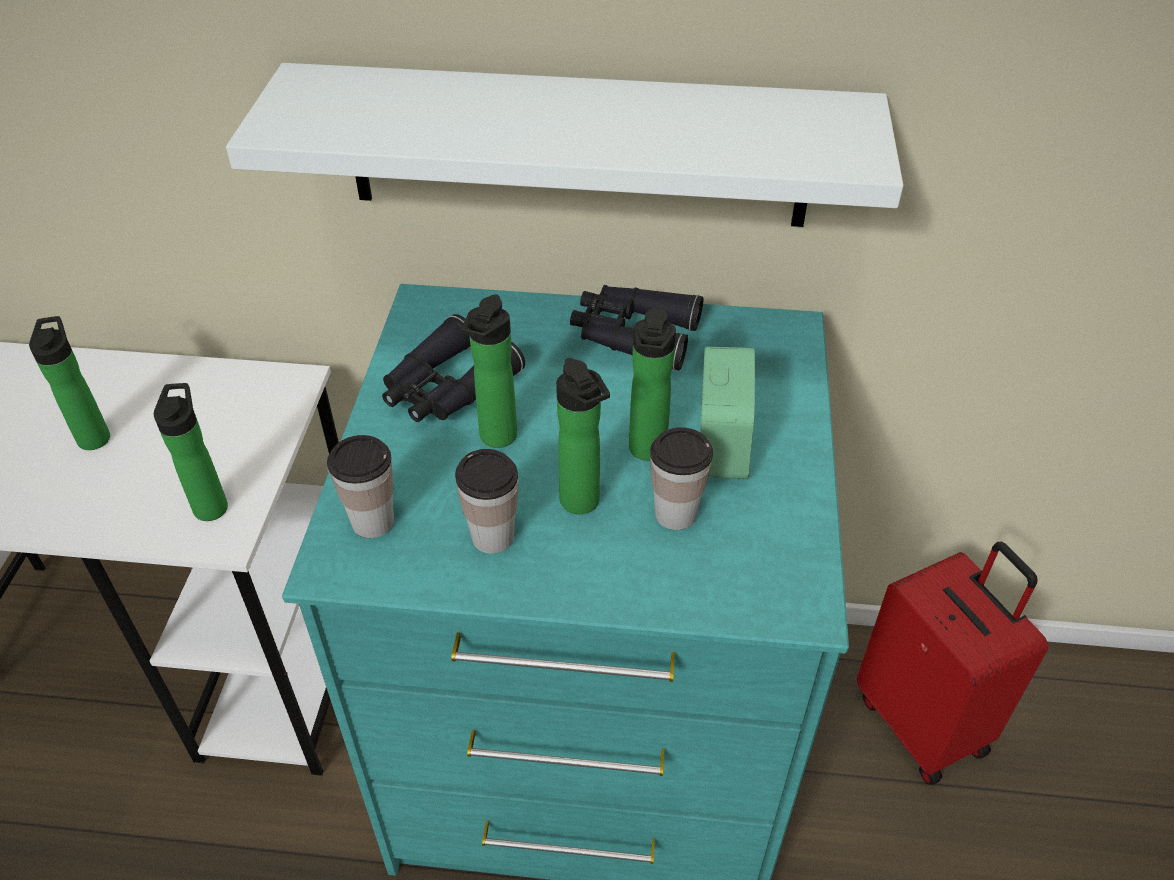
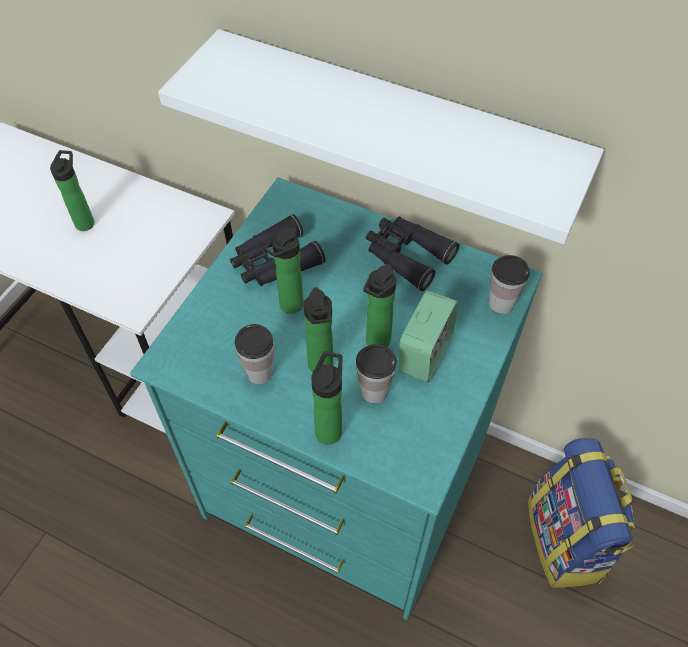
camera: 20 degrees right, 10 degrees up
bottle [154,383,228,521] -> bottle moved to [311,351,342,445]
cup [327,435,394,538] -> cup moved to [489,255,530,314]
red suitcase [857,542,1048,785] -> backpack [528,438,635,588]

